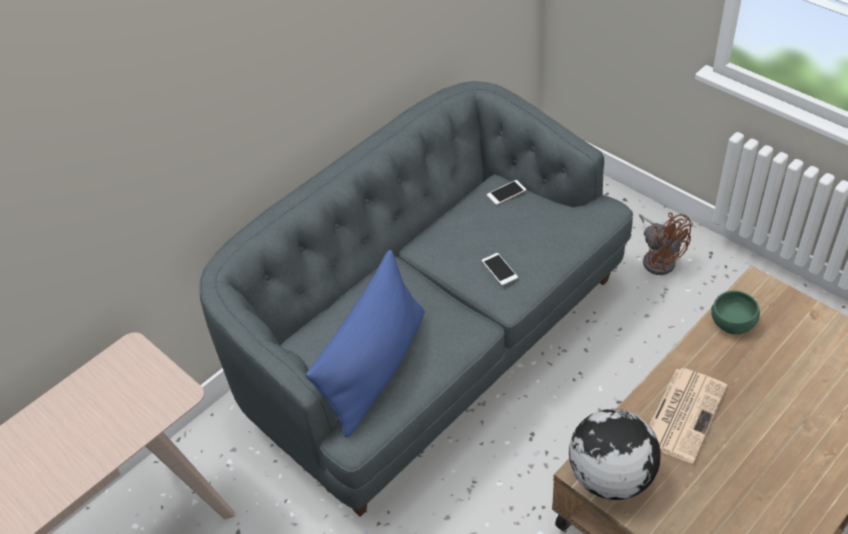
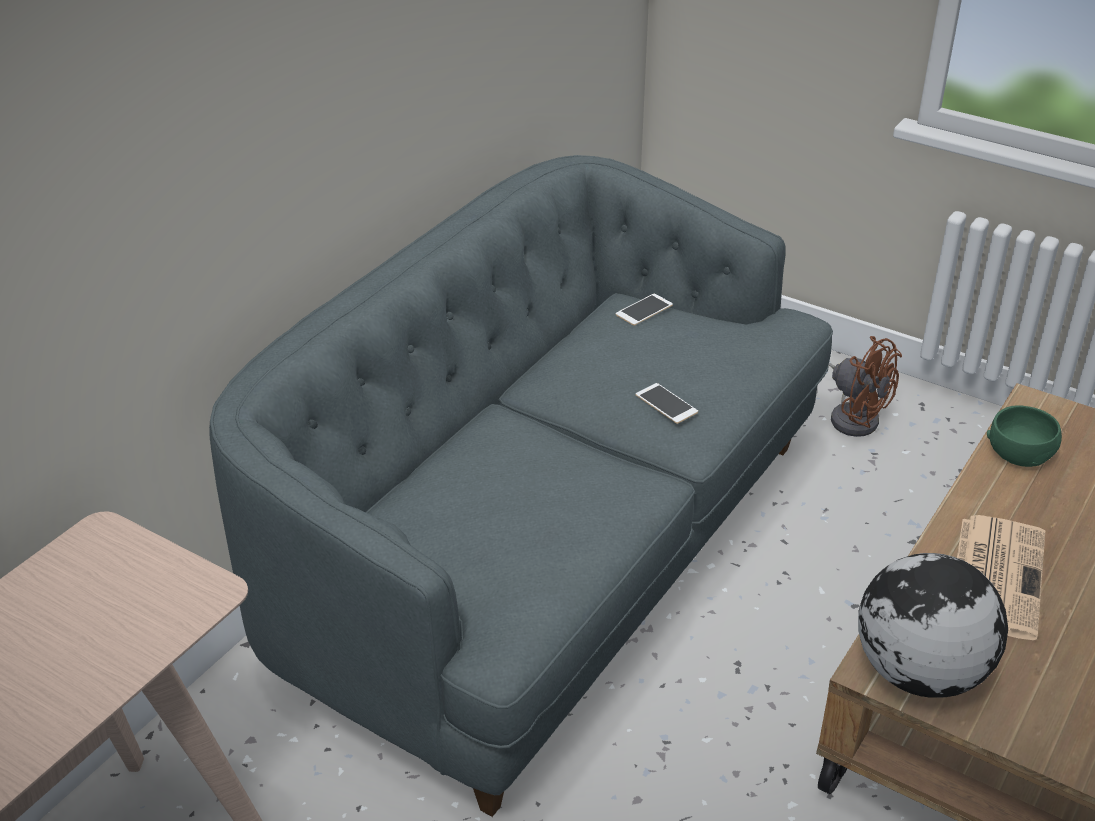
camera: 15 degrees left, 10 degrees down
blue pillow [306,250,425,438] -> none

